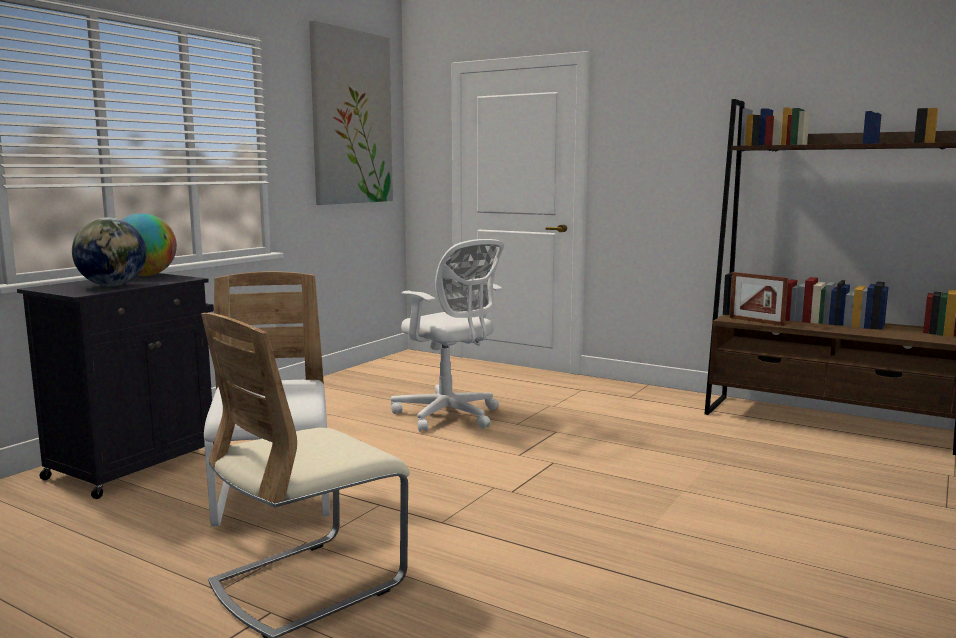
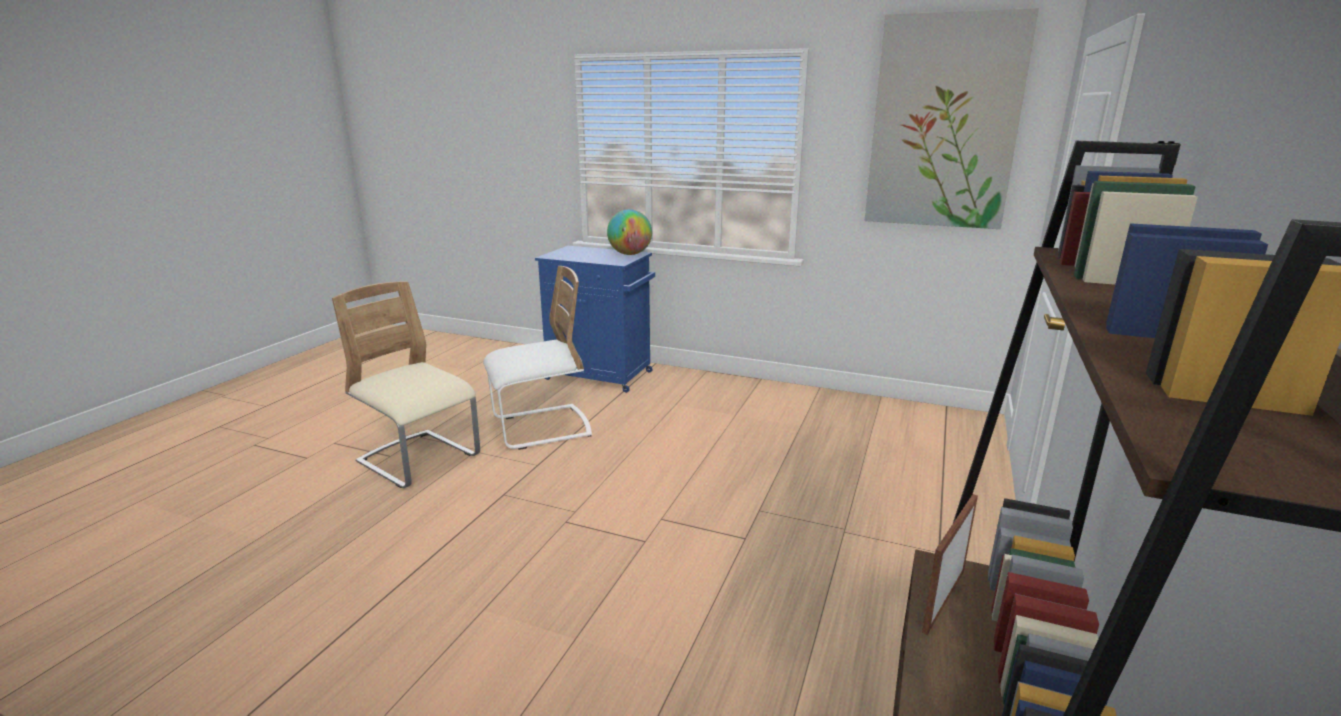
camera: 80 degrees right, 10 degrees up
black cabinet [17,273,214,499] -> blue cabinet [535,246,655,393]
globe [72,217,147,286] -> none
white office chair [391,239,504,432] -> none

